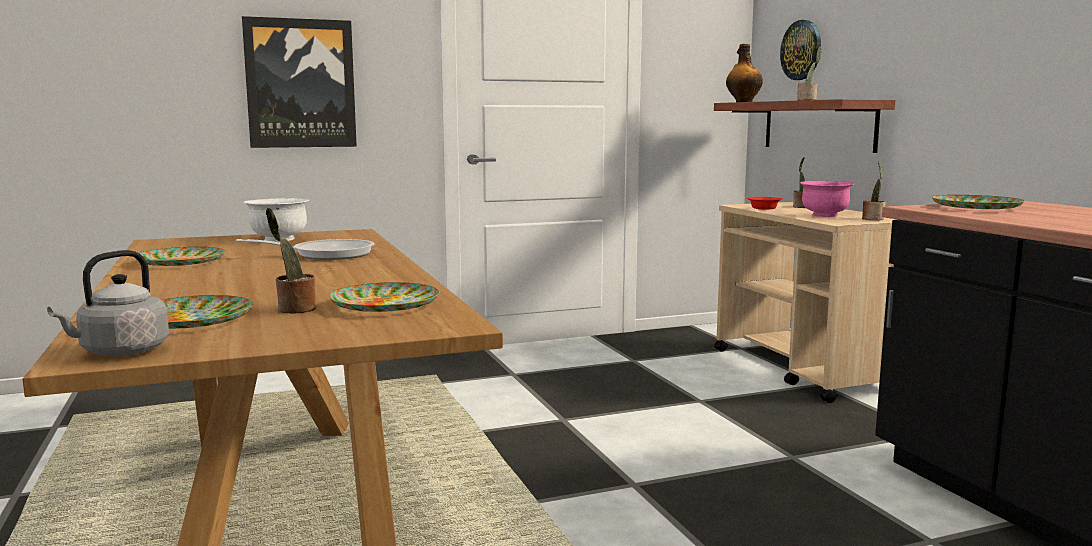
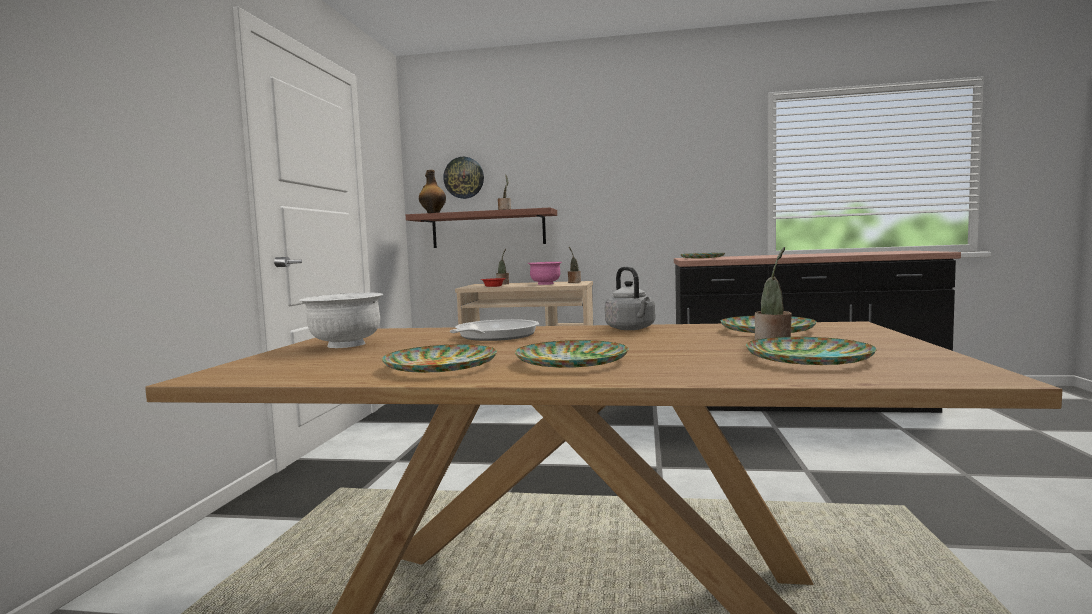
camera: 60 degrees left, 5 degrees down
grey kettle [47,250,169,356] -> grey kettle moved to [605,267,655,330]
picture [242,16,357,148] -> none
none -> plate [515,340,629,368]

